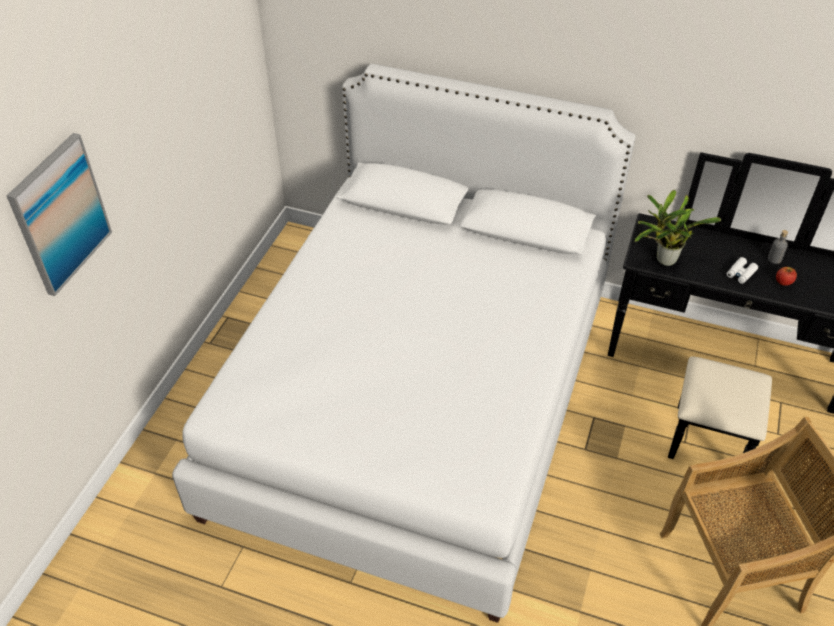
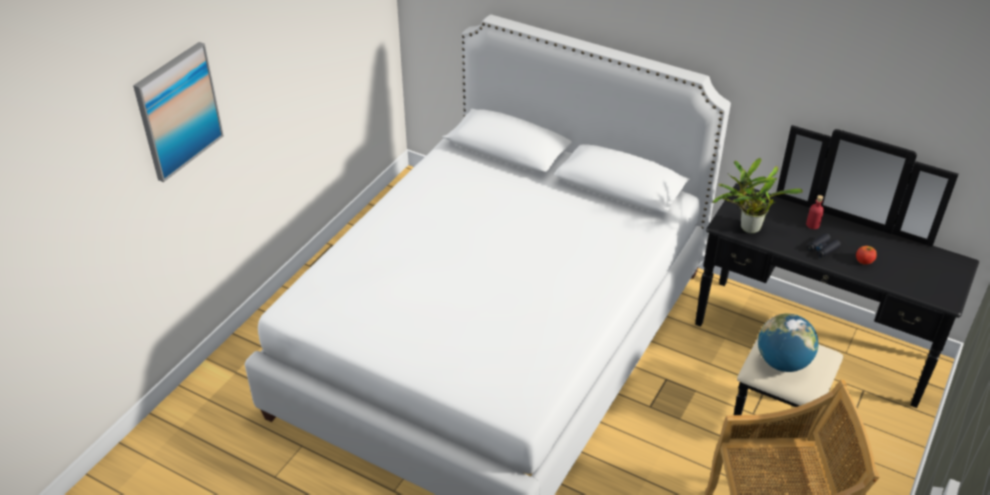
camera: 10 degrees right, 5 degrees down
white binoculars [727,257,758,284] -> black binoculars [807,233,841,258]
grey bottle [768,230,788,264] -> none
none -> globe [758,313,819,372]
none -> red bottle [806,195,824,229]

